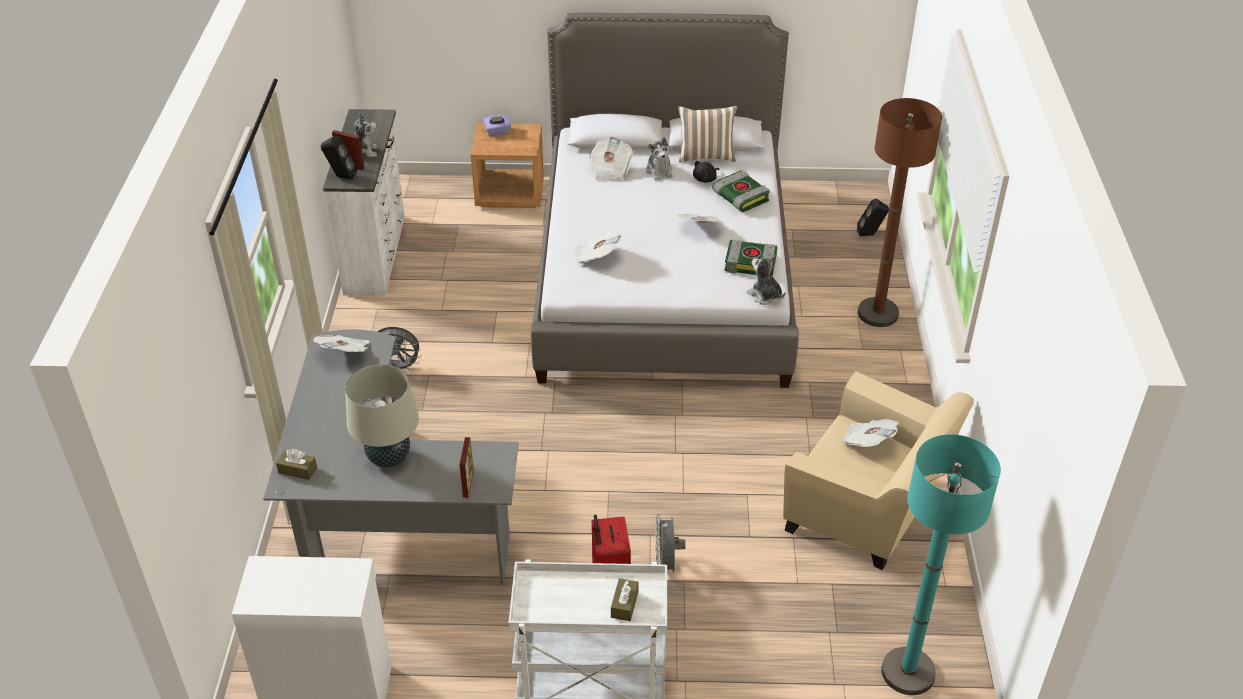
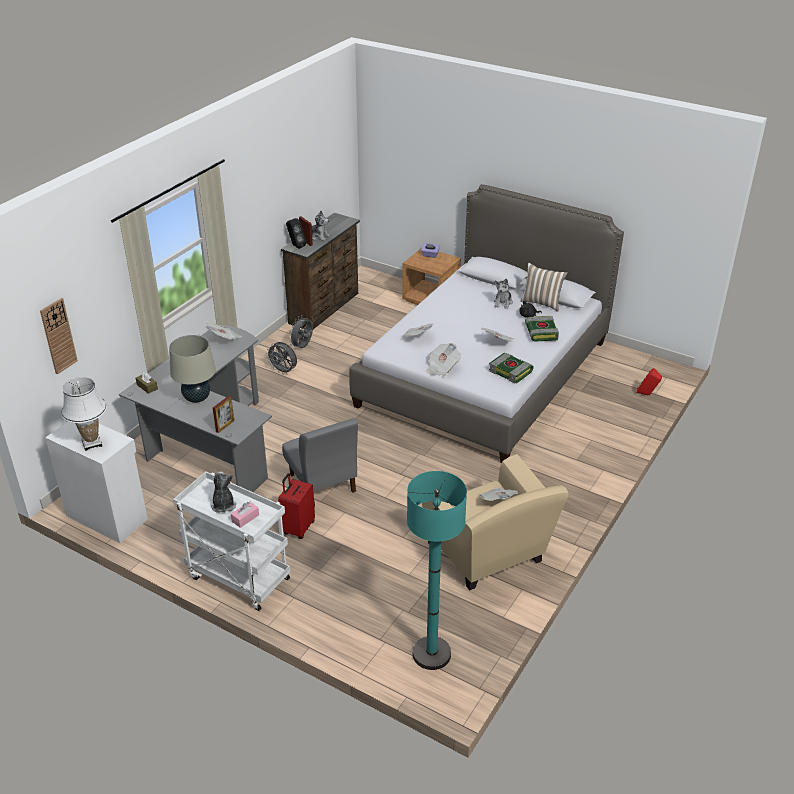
camera: 30 degrees right, 5 degrees down
white dresser [323,109,405,296] -> brown dresser [281,213,360,330]
newspaper [589,136,633,182] -> newspaper moved to [426,343,461,376]
brown tissue box [611,578,639,621] -> pink tissue box [231,501,259,528]
grey fan [655,514,686,573] -> grey fan moved to [289,315,313,348]
plush toy [746,255,785,305] -> plush toy moved to [211,471,237,513]
black speaker [857,199,889,236] -> red speaker [637,368,662,395]
brown floor lamp [858,98,942,327] -> none
none -> wall clock [40,298,78,374]
none -> white table lamp [61,377,107,451]
none -> grey chair [282,418,358,507]

